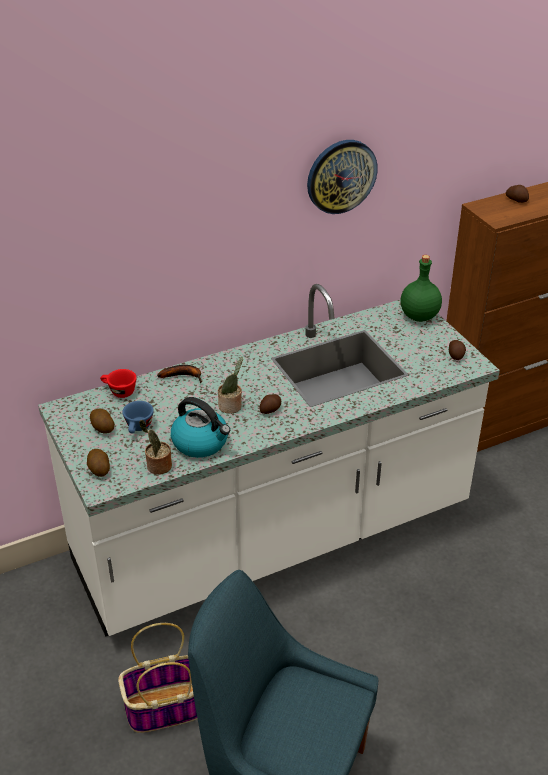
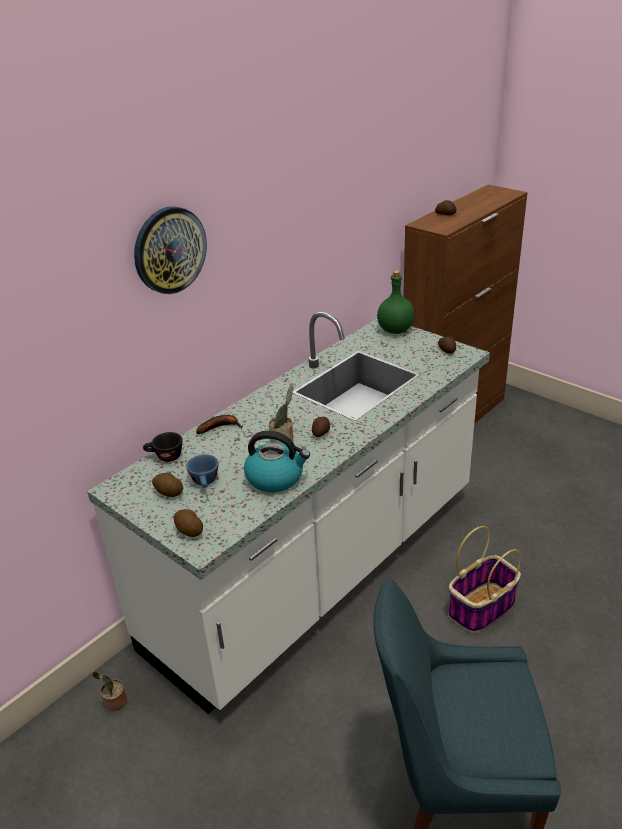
camera: 20 degrees left, 5 degrees down
red cup [100,369,137,398] -> black cup [143,432,183,462]
basket [118,623,198,733] -> basket moved to [448,526,521,633]
potted plant [139,420,172,475] -> potted plant moved to [92,671,127,711]
wall clock [307,140,378,214] -> wall clock moved to [134,206,207,294]

